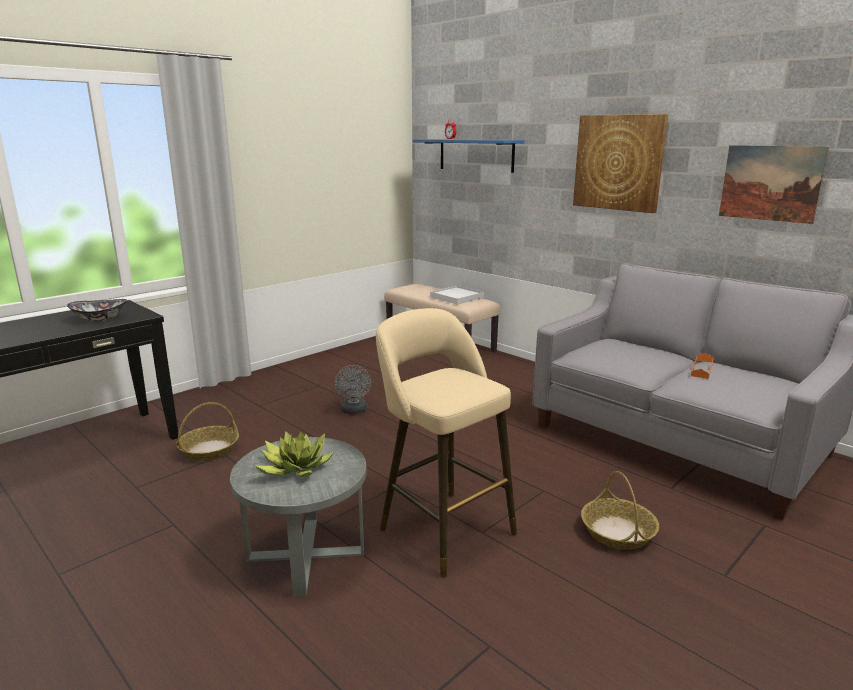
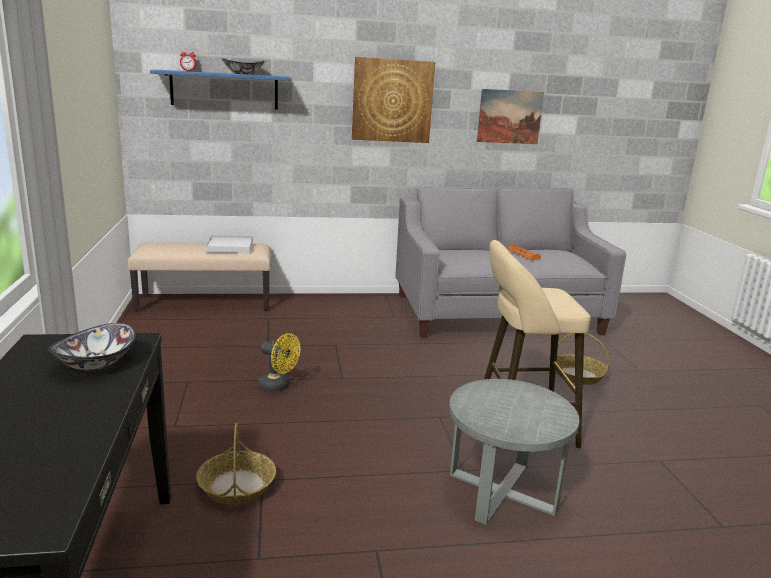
camera: 55 degrees left, 0 degrees up
potted plant [254,431,335,477] -> none
grey fan [335,365,371,414] -> yellow fan [258,333,300,392]
none -> bowl [222,58,265,75]

